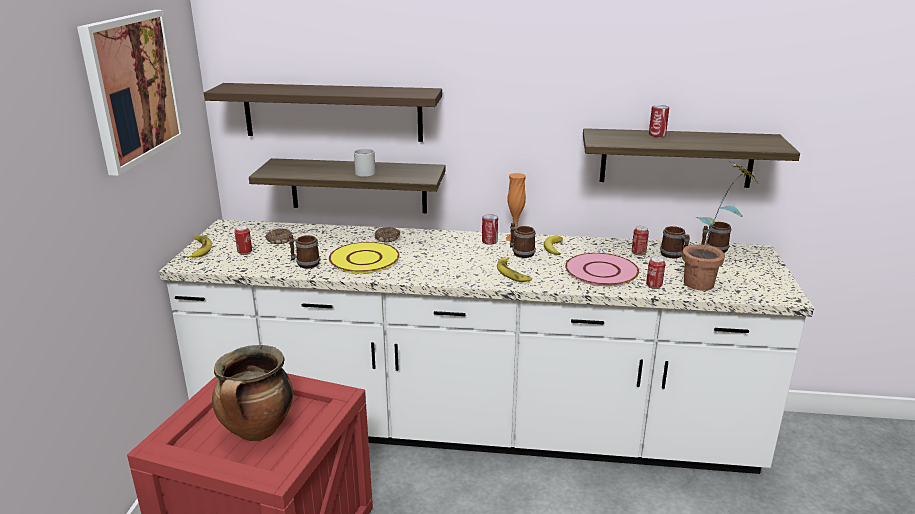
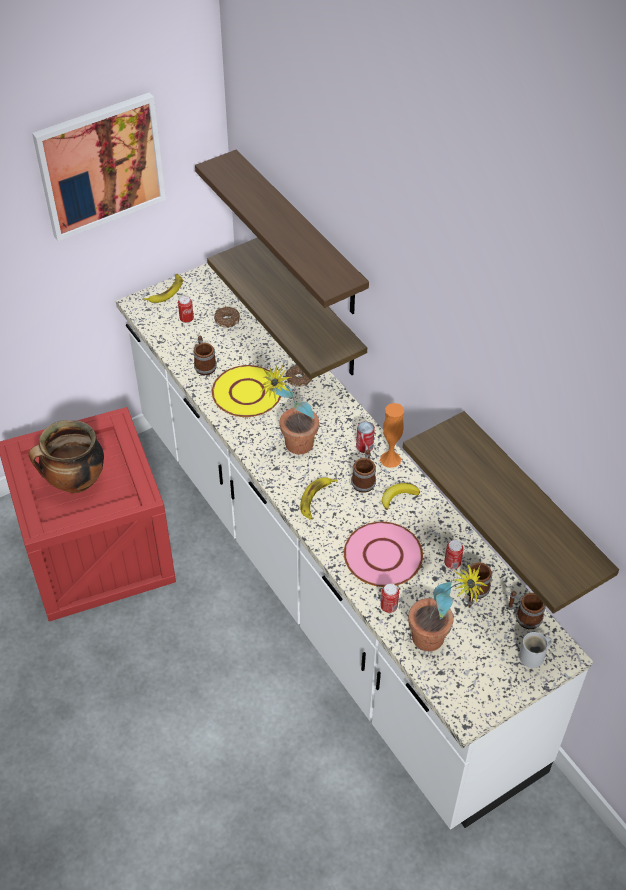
camera: 50 degrees right, 25 degrees up
white mug [354,149,375,177] -> white mug moved to [519,632,552,668]
can [649,105,669,137] -> none
none -> potted plant [260,364,319,454]

